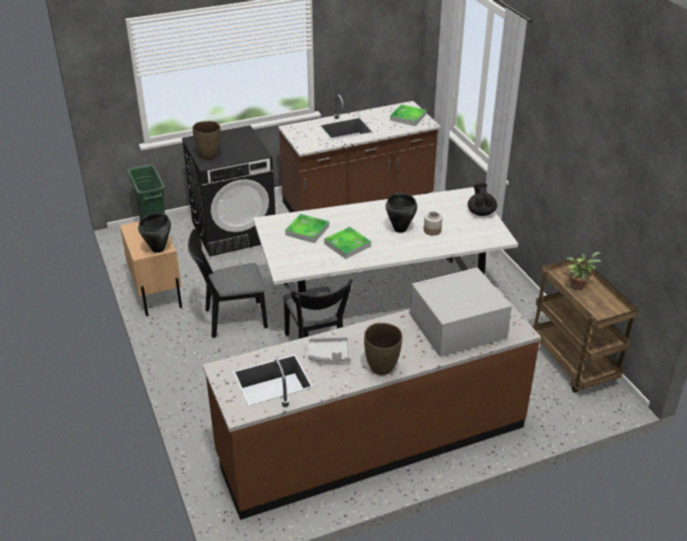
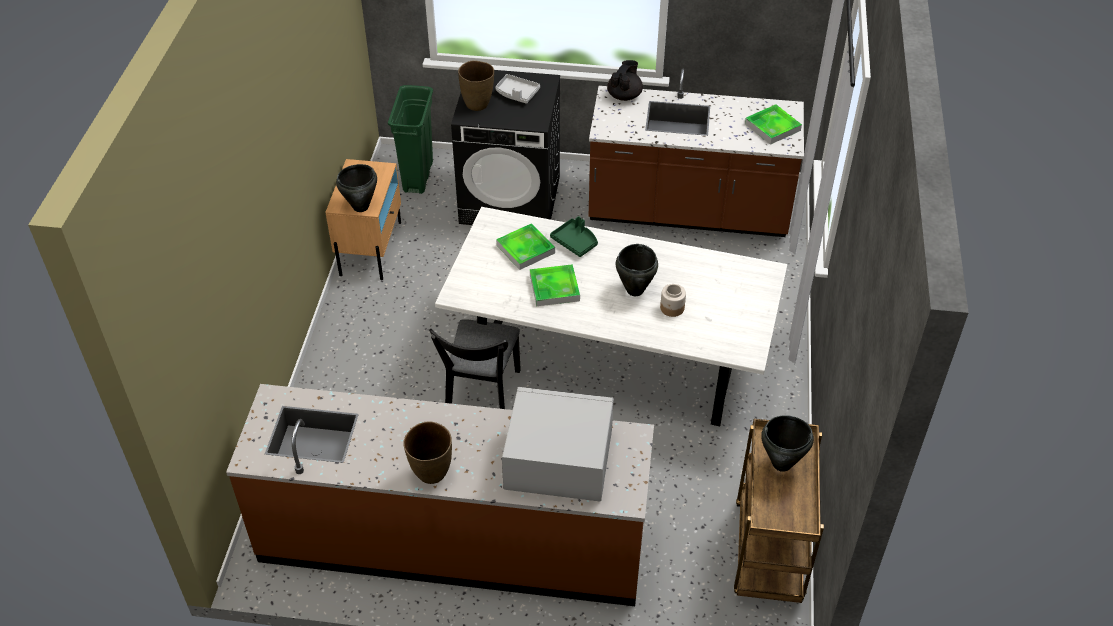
camera: 30 degrees right, 10 degrees up
black chair [188,229,268,338] -> none
grey tray [308,337,350,363] -> grey tray moved to [495,74,540,104]
black teapot [468,183,497,216] -> black teapot moved to [607,60,643,101]
potted plant [567,252,601,290] -> black cooking pot [761,415,814,472]
none -> green tray [550,216,598,257]

